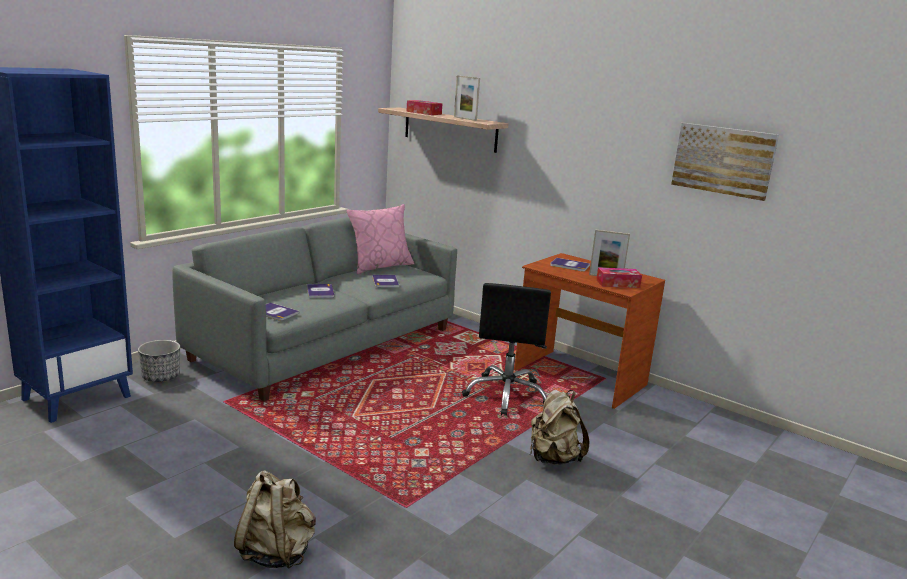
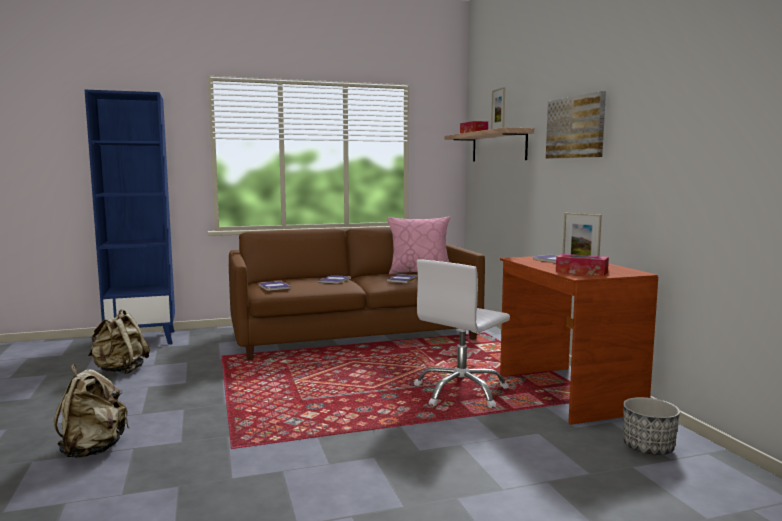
camera: 35 degrees right, 10 degrees down
planter [138,340,180,382] -> planter moved to [623,397,680,455]
grey sofa [172,217,457,401] -> brown sofa [229,227,485,360]
black office chair [462,283,551,416] -> white office chair [414,259,510,408]
beige backpack [530,390,589,465] -> beige backpack moved to [88,309,150,374]
picture [671,123,779,201] -> picture moved to [546,91,606,159]

